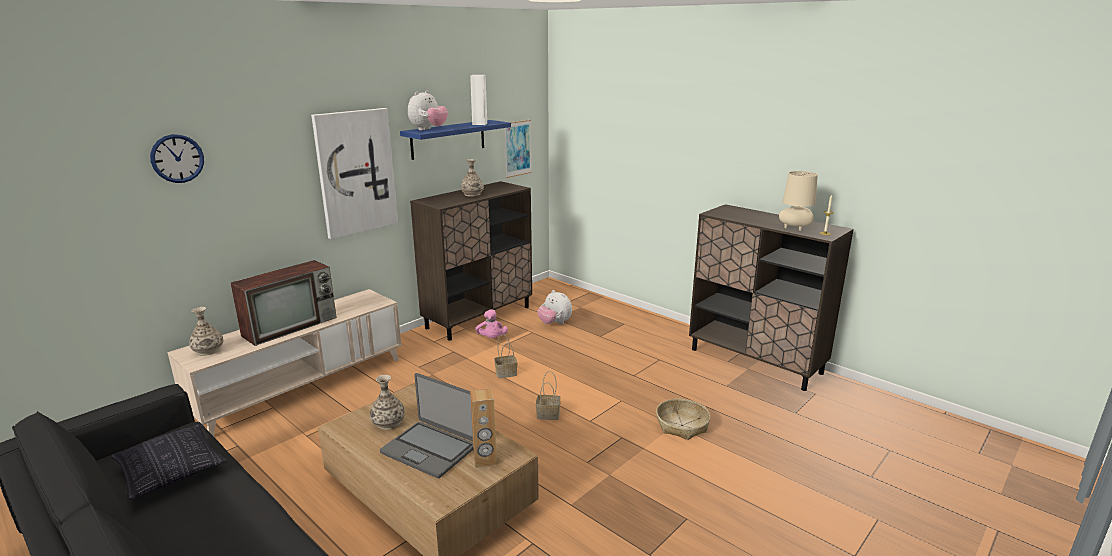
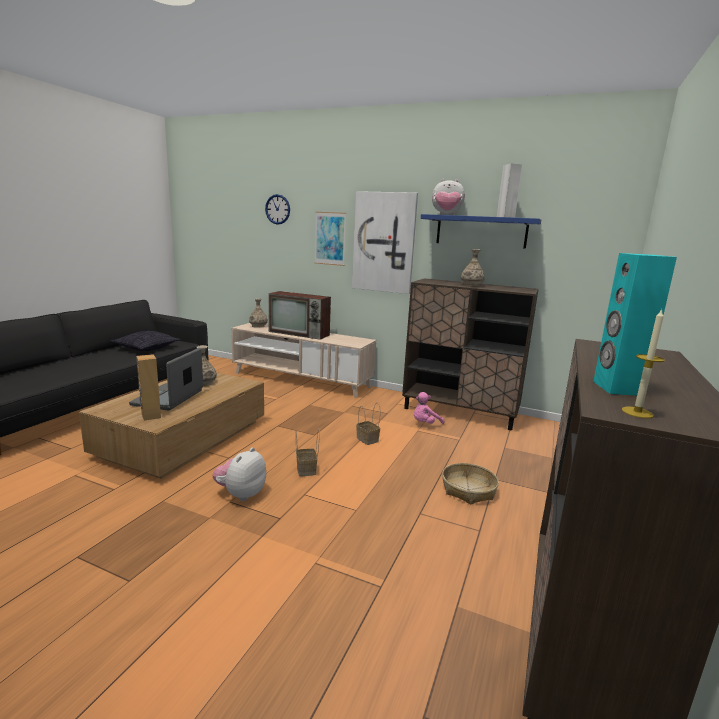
camera: 70 degrees right, 5 degrees down
picture [505,120,532,178] -> picture moved to [315,212,346,266]
plush toy [537,290,572,324] -> plush toy moved to [212,447,266,501]
basket [656,399,710,440] -> basket moved to [442,463,499,505]
beige table lamp [779,171,818,231] -> turquoise speaker [593,253,677,396]

